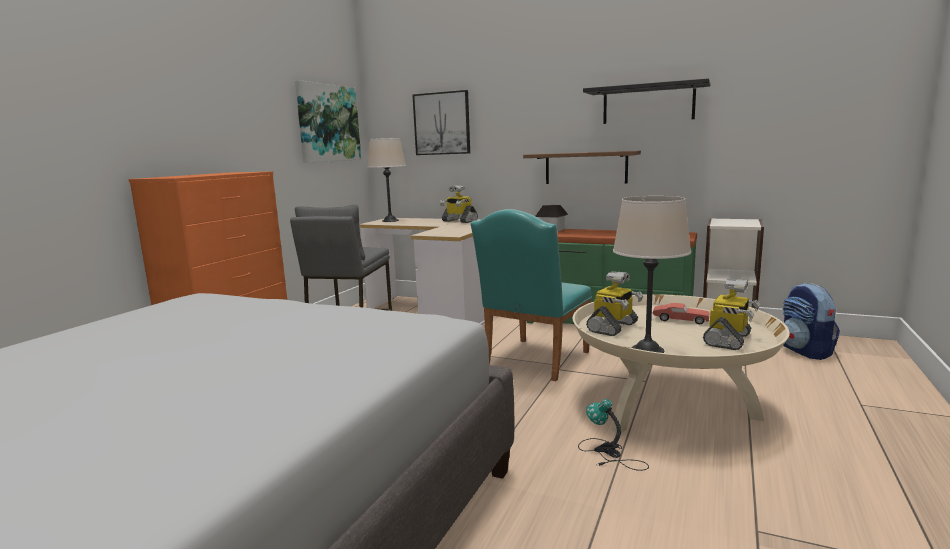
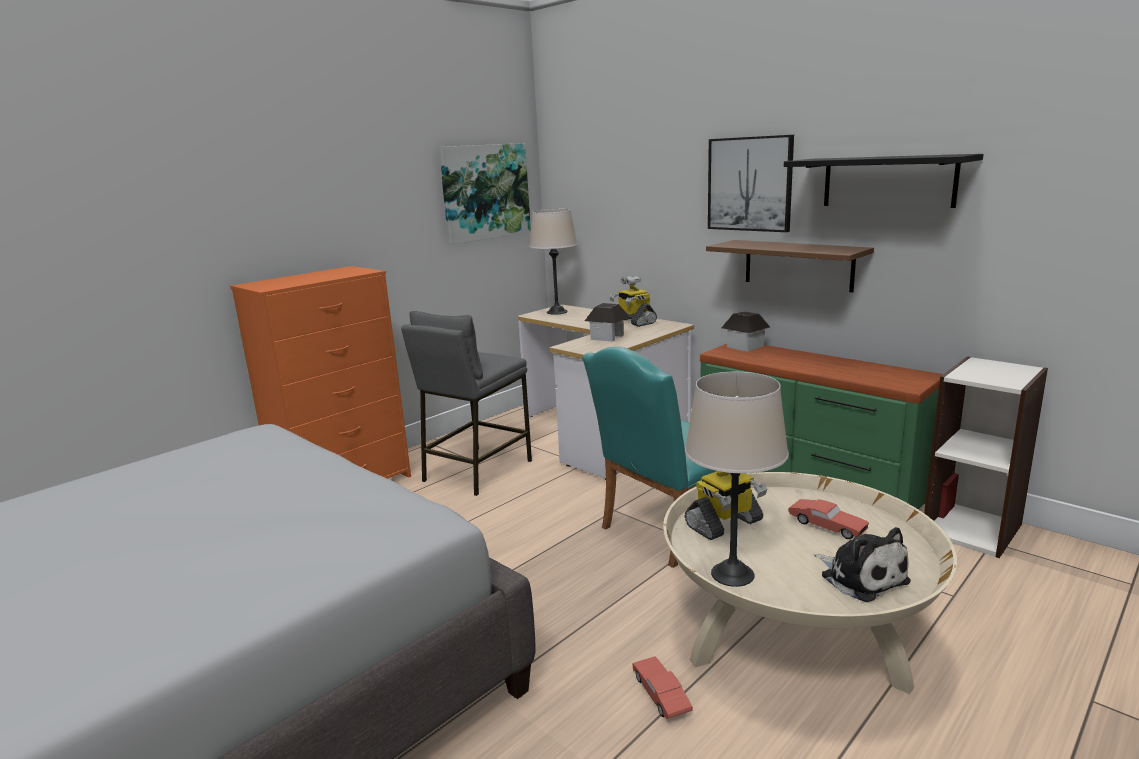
camera: 20 degrees right, 5 degrees up
picture [413,90,470,155] -> picture moved to [708,135,794,232]
table lamp [578,399,649,471] -> red toy car [632,656,693,719]
toy robot [703,279,760,350] -> plush toy [814,527,911,602]
backpack [782,283,840,360] -> none
none -> toy house [585,303,629,342]

